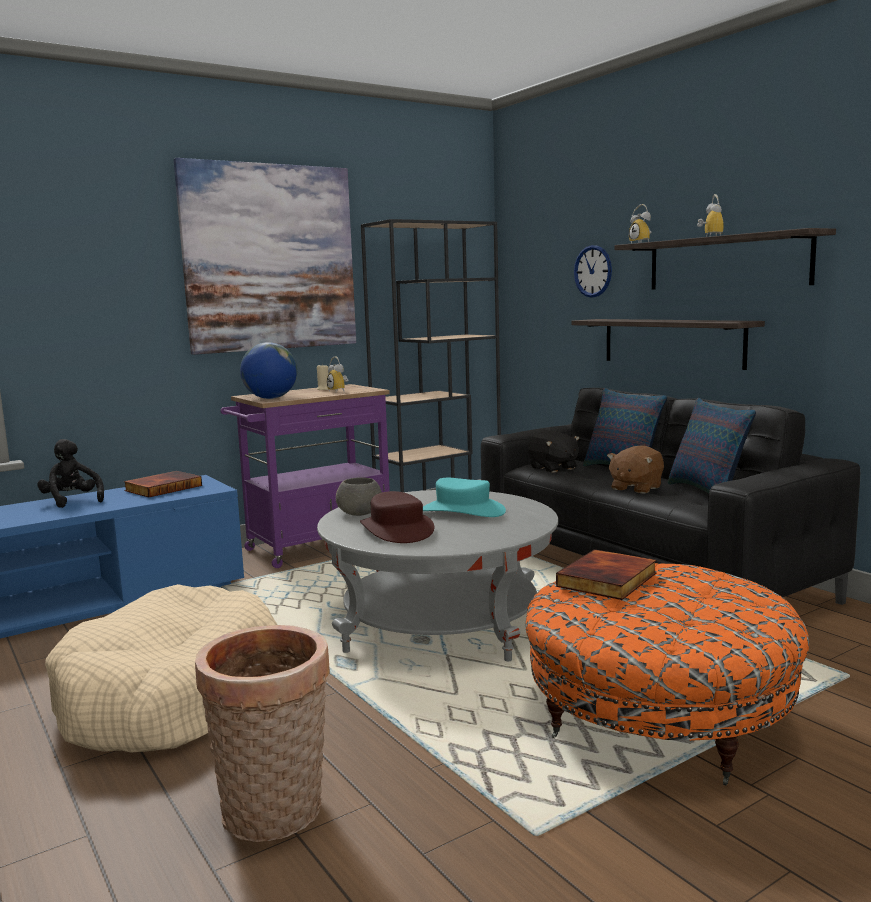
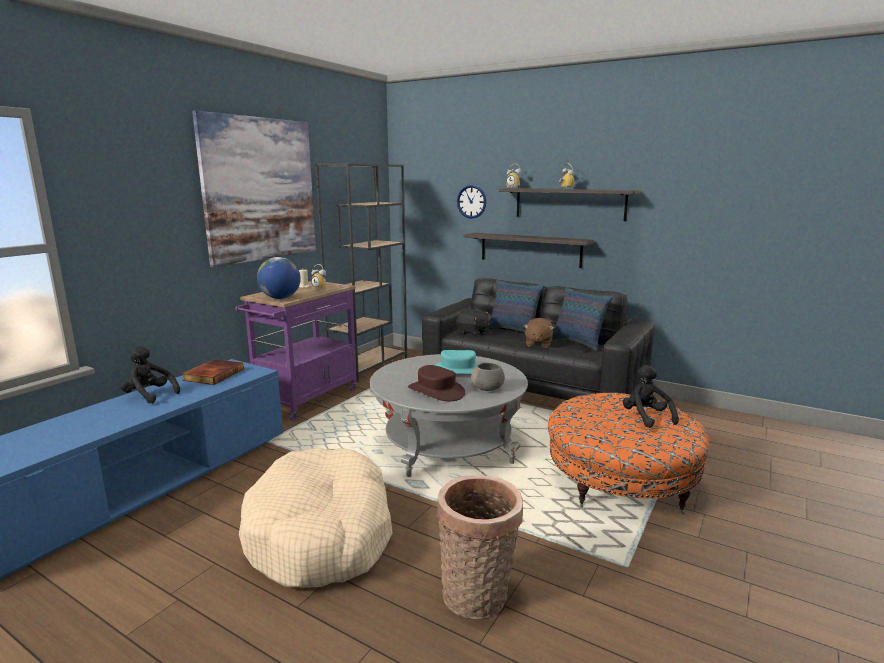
camera: 25 degrees left, 5 degrees up
grey bowl [336,477,382,516] -> grey bowl moved to [471,363,505,391]
book [556,549,657,600] -> none
none -> black plush toy [623,365,679,428]

